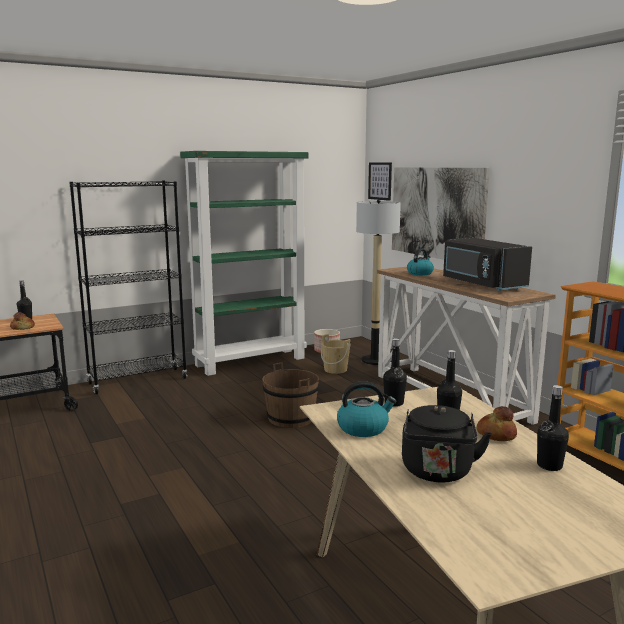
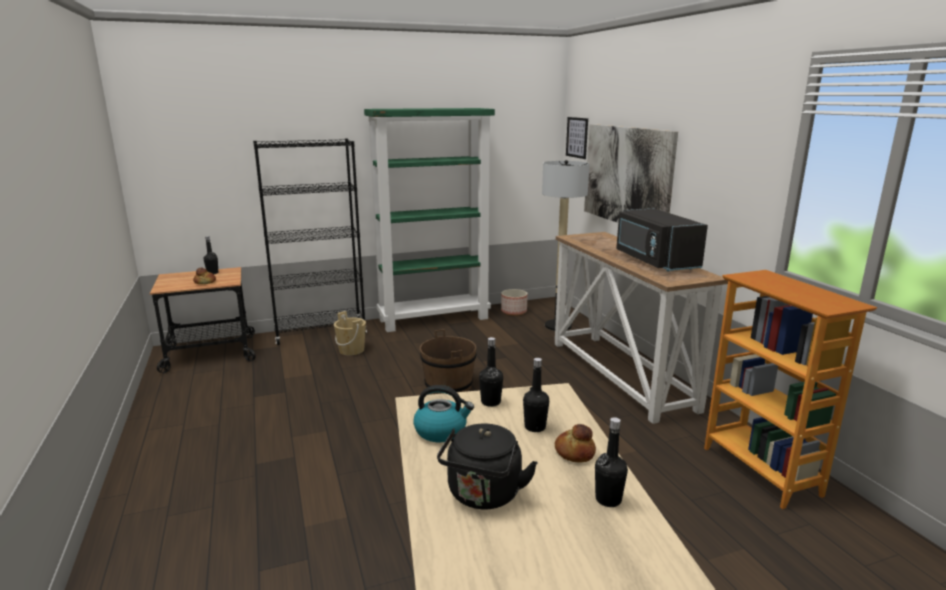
camera: 10 degrees right, 5 degrees up
beige bucket [321,334,350,374] -> beige bucket moved to [334,311,366,356]
kettle [407,248,434,275] -> none

